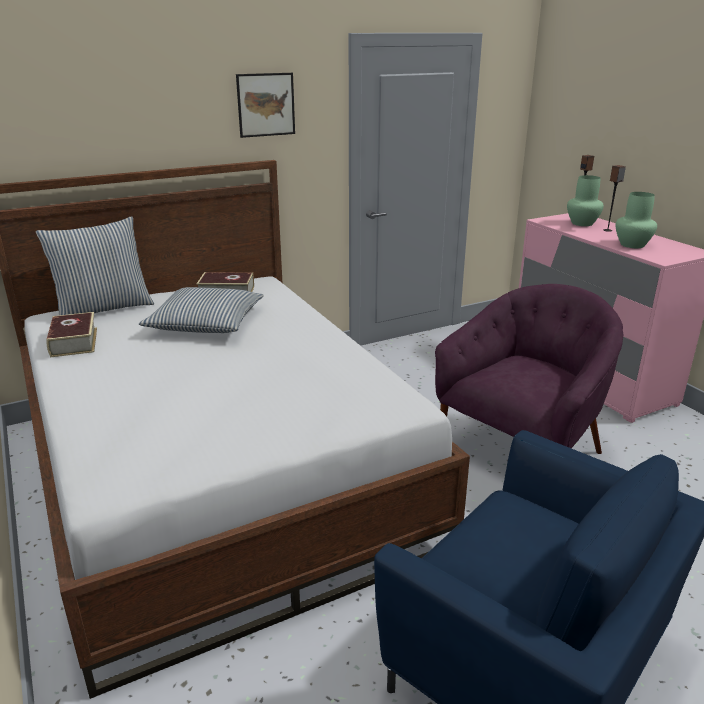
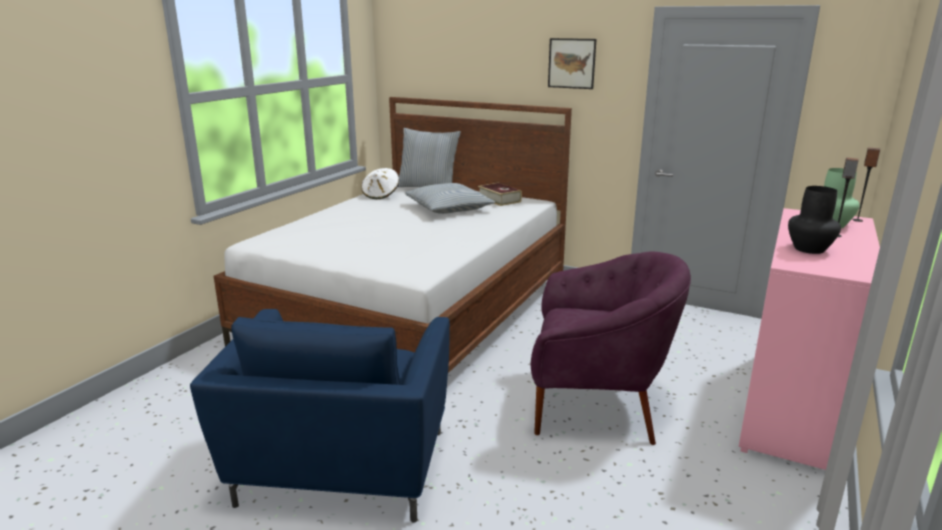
camera: 55 degrees right, 5 degrees down
book [46,312,97,357] -> white hat [361,168,399,199]
green vase [616,192,657,248] -> black vase [788,186,841,254]

